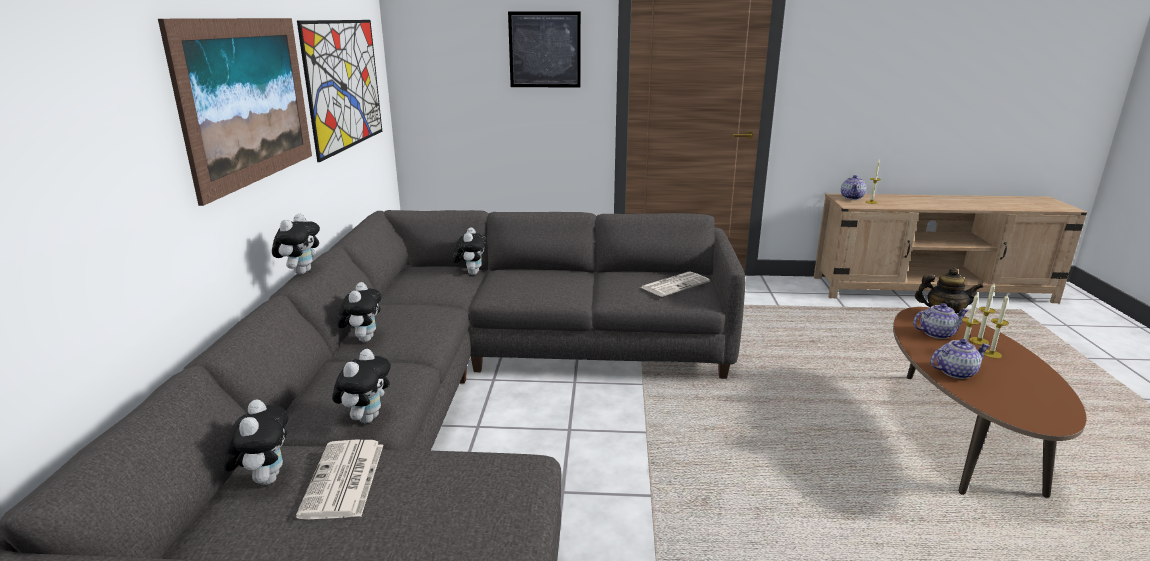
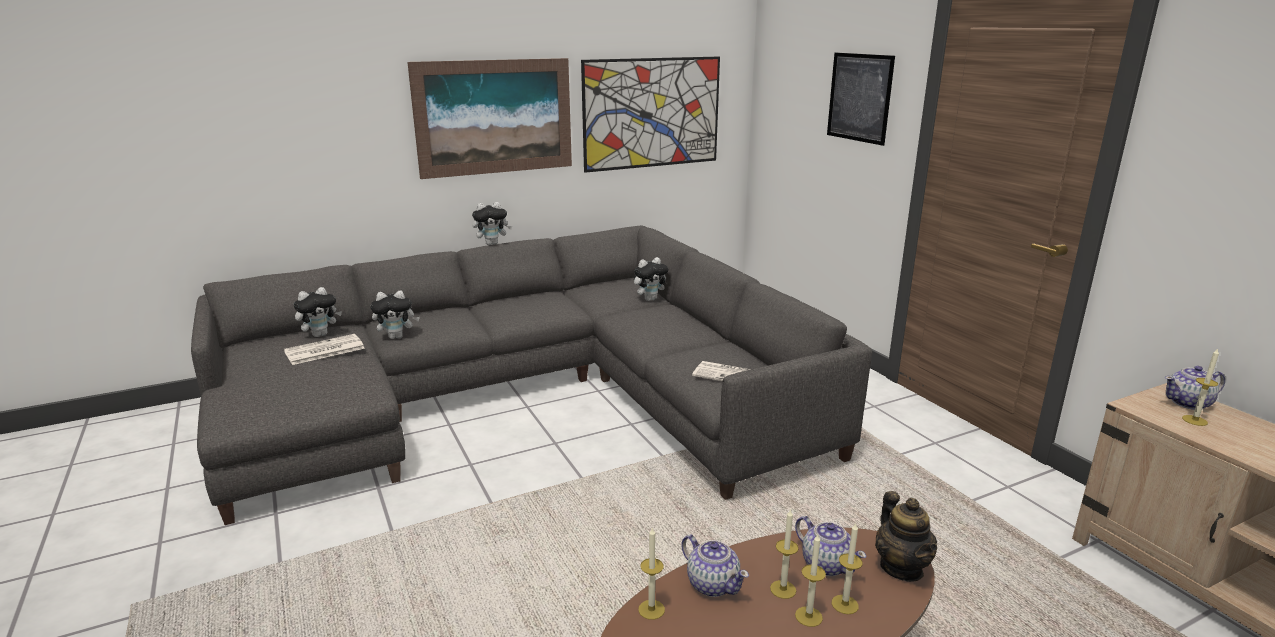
camera: 60 degrees right, 0 degrees up
plush toy [337,282,382,342] -> none
none -> candle [638,527,665,620]

